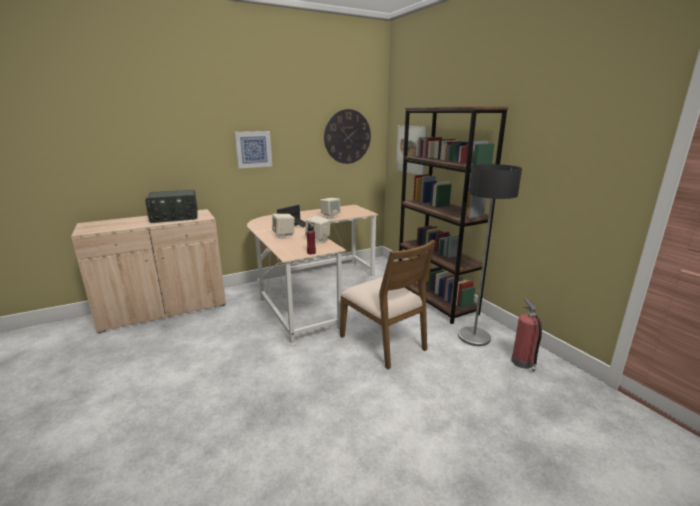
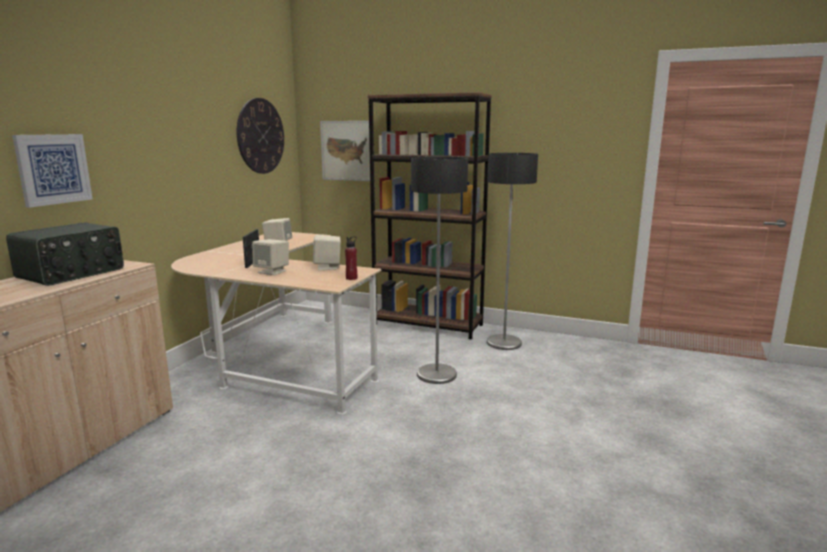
camera: 40 degrees left, 5 degrees down
picture [234,131,272,169] -> picture moved to [12,134,93,208]
brown chair [340,240,436,369] -> floor lamp [411,156,468,384]
fire extinguisher [511,299,542,373] -> none

